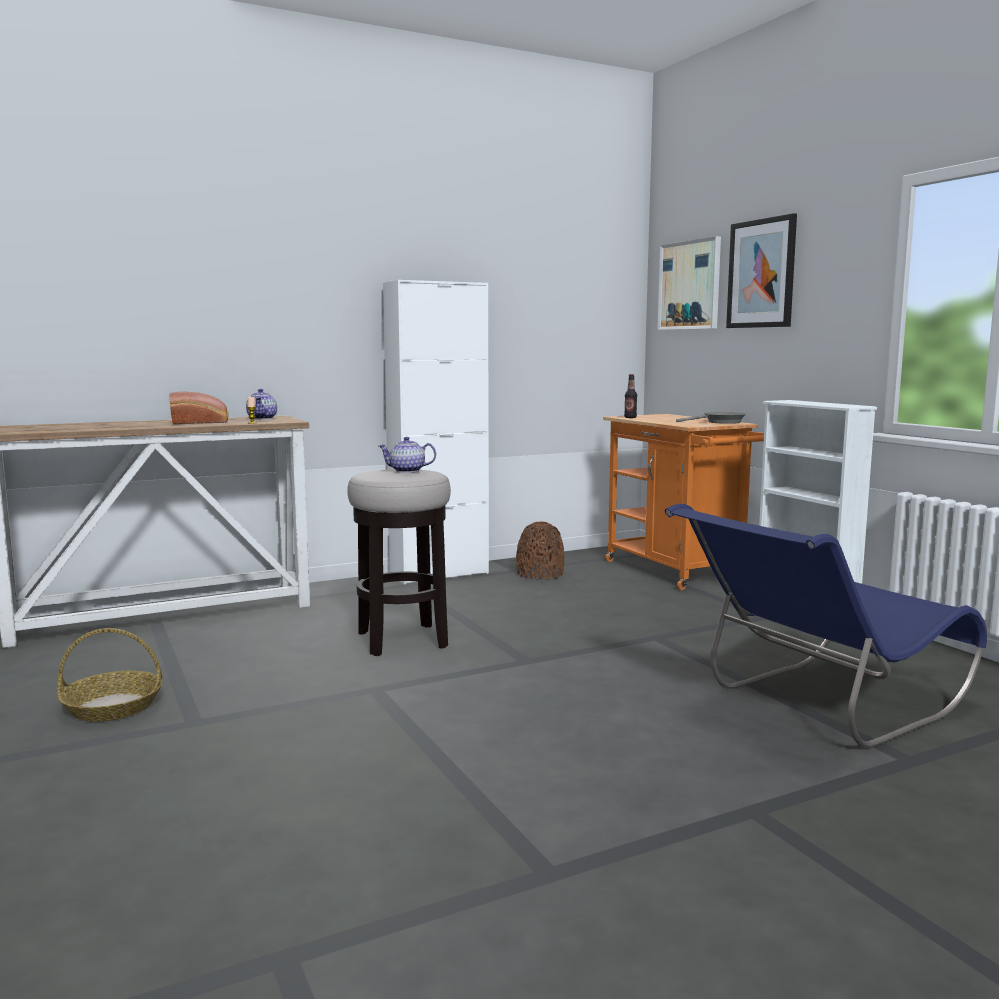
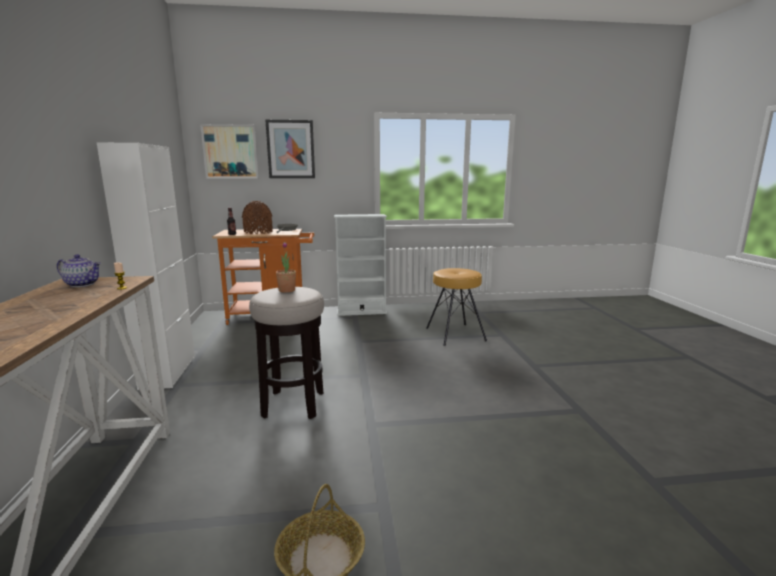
camera: 70 degrees left, 5 degrees up
bread [169,391,228,424] -> none
teapot [379,437,436,473] -> potted plant [276,242,296,293]
brown vase [516,522,564,580] -> brown vase moved to [242,201,272,234]
blue chair [665,504,987,748] -> brown stool [426,268,487,346]

